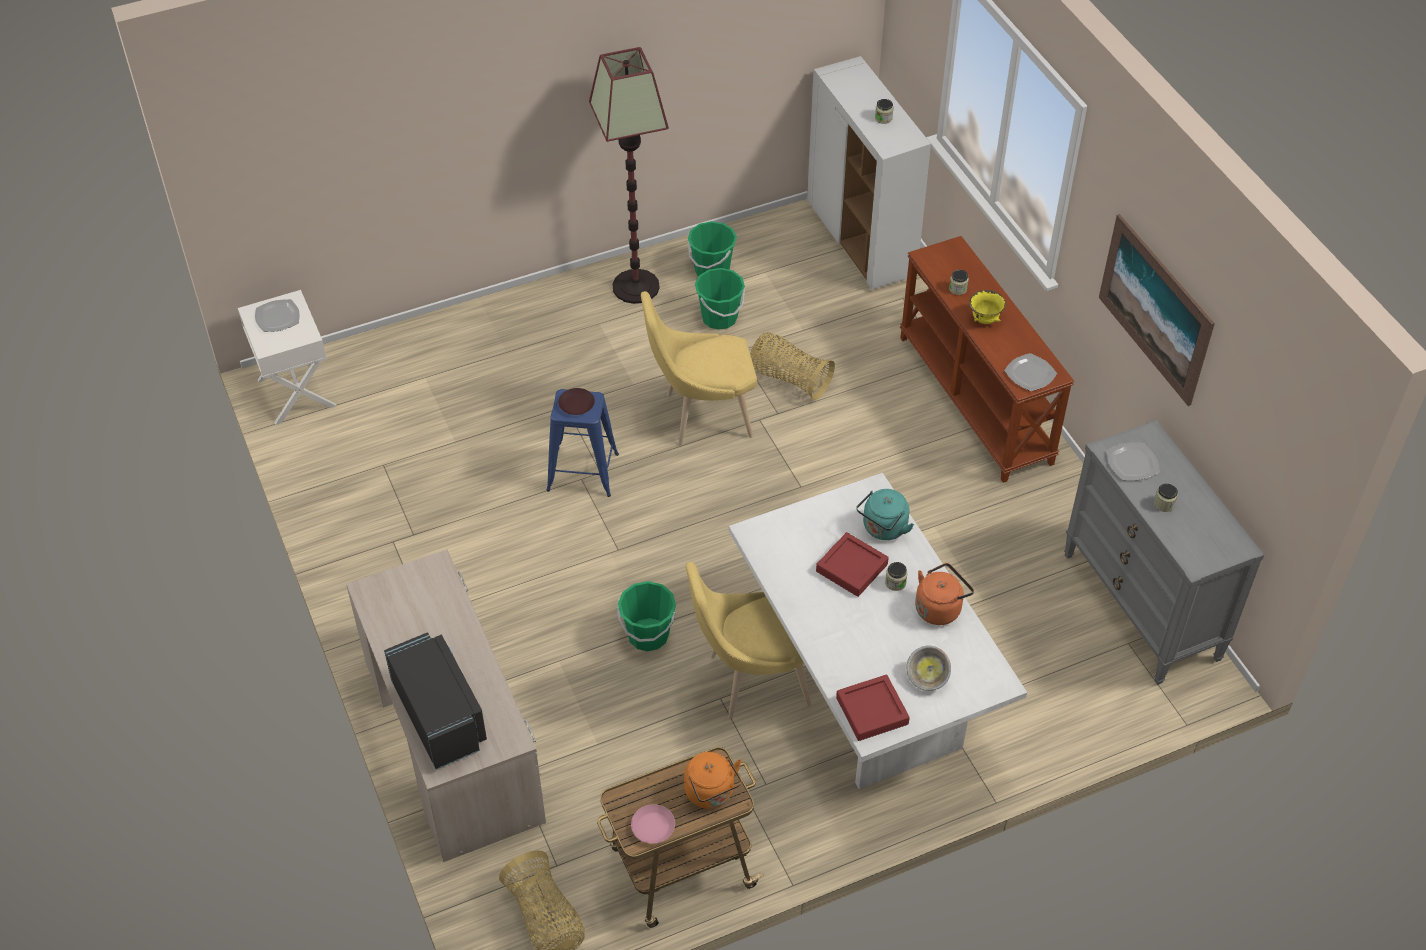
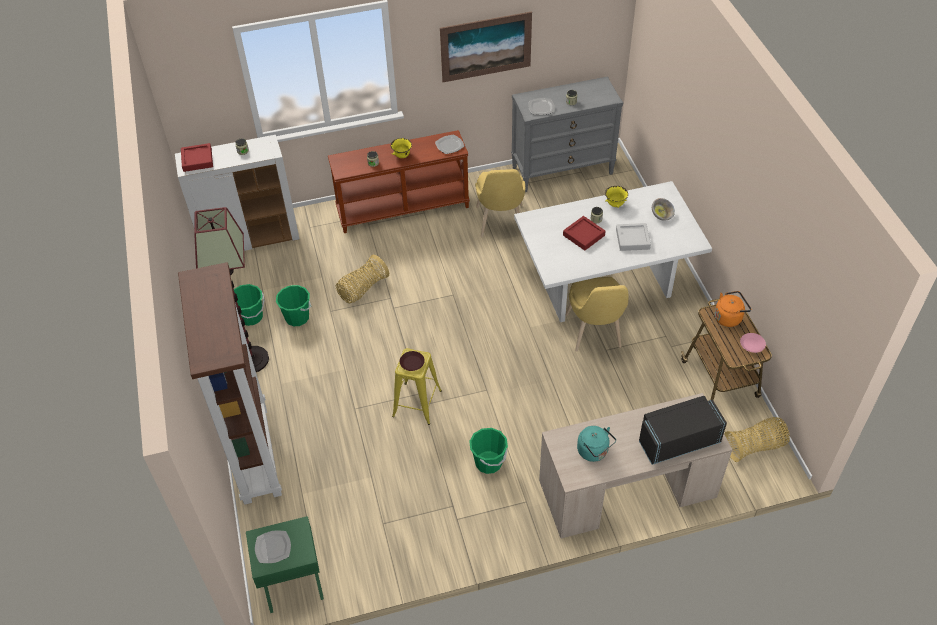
camera: 80 degrees left, 0 degrees up
white nightstand [238,290,336,425] -> green nightstand [246,516,324,613]
blue stool [546,389,619,497] -> yellow stool [392,348,442,425]
green bucket [617,581,676,651] -> green bucket moved to [469,428,508,474]
yellow chair [641,291,757,445] -> yellow chair moved to [475,169,525,237]
red tray [836,674,910,741] -> red tray moved to [181,143,213,172]
turquoise kettle [856,489,914,540] -> turquoise kettle moved to [577,426,616,462]
orange kettle [915,563,974,625] -> yellow bowl [605,186,628,208]
none -> brown bookcase [178,262,282,505]
none -> grey tray [616,223,651,251]

